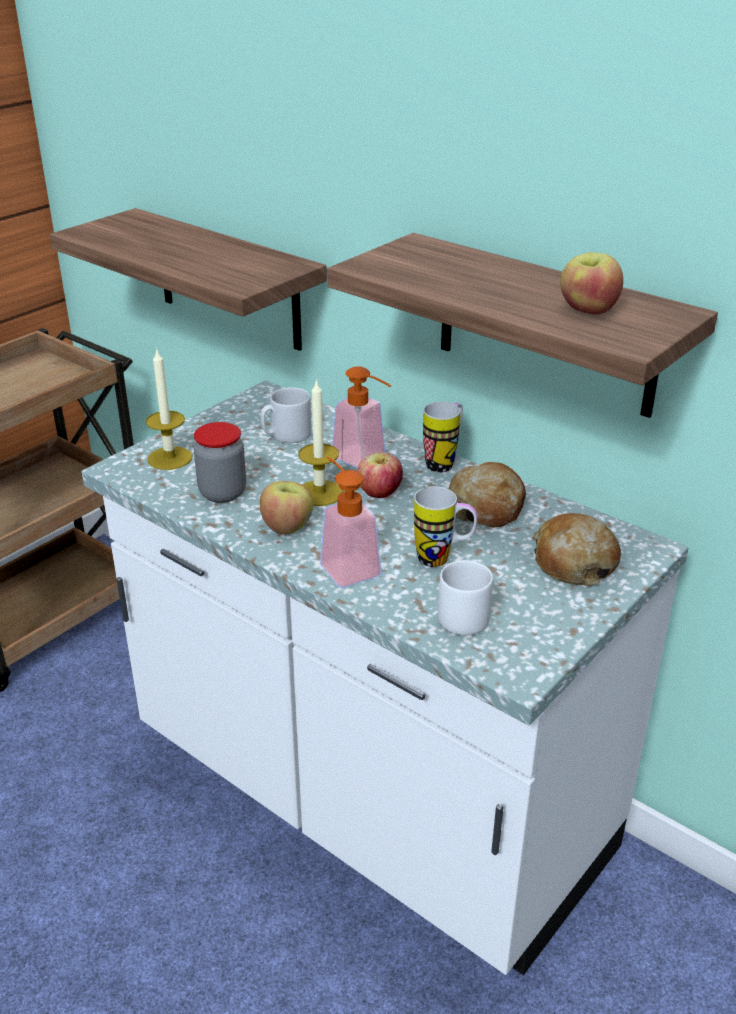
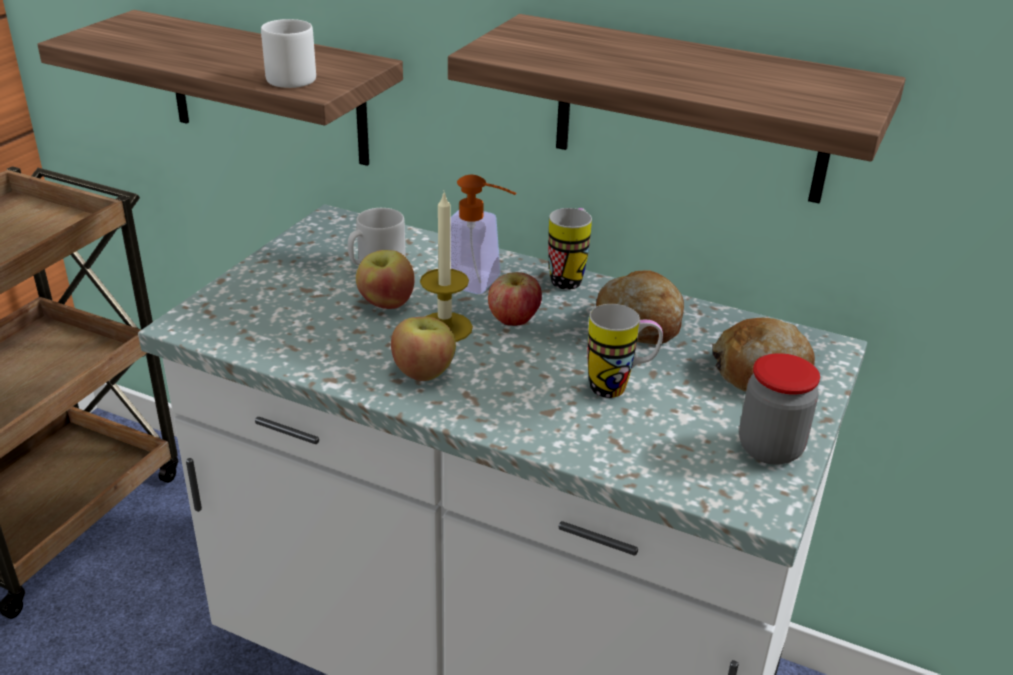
camera: 15 degrees left, 0 degrees up
candle [146,348,192,470] -> none
jar [194,422,246,503] -> jar moved to [739,353,820,465]
soap dispenser [320,457,381,588] -> none
white mug [438,560,493,635] -> white mug moved to [261,19,316,88]
apple [560,252,623,315] -> apple moved to [356,250,415,309]

